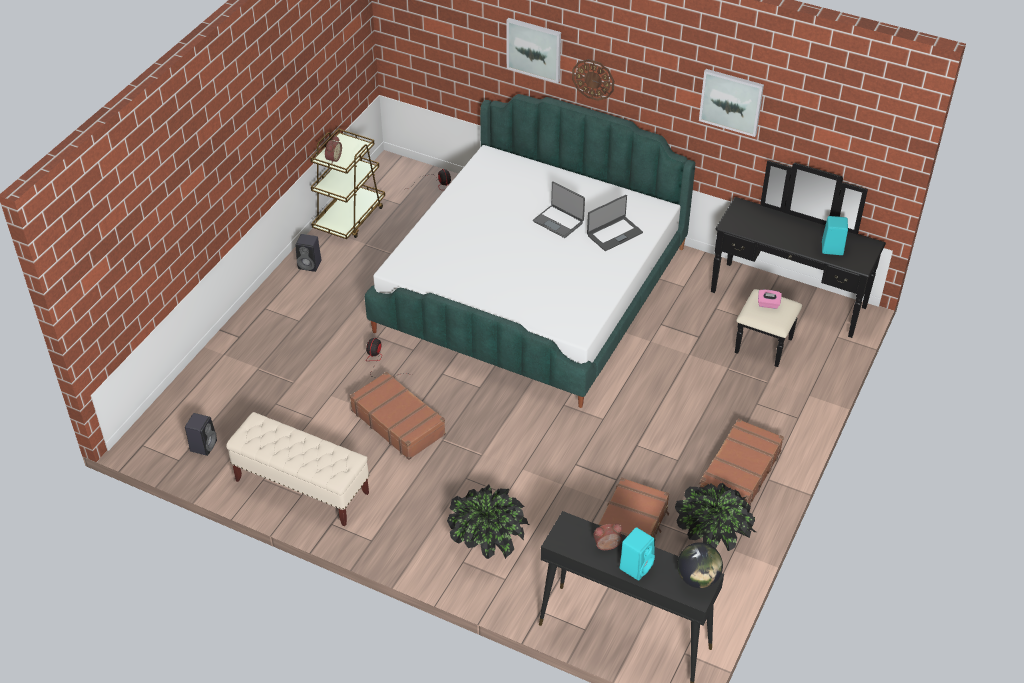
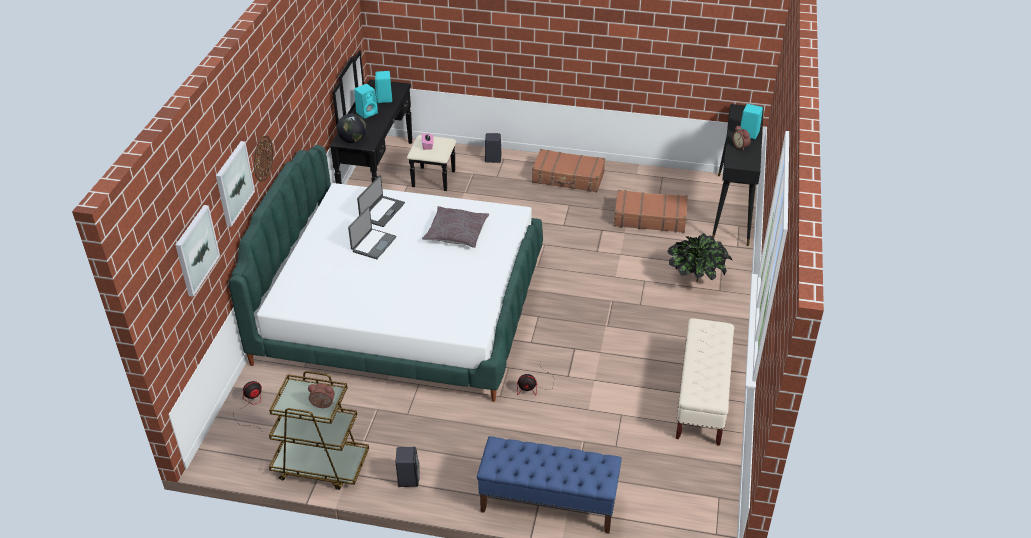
camera: 105 degrees left, 5 degrees down
black speaker [185,413,217,456] -> black speaker moved to [485,133,501,163]
brown suitcase [350,372,446,460] -> none
laptop [587,195,643,251] -> laptop turned 75 degrees clockwise [357,175,405,227]
potted plant [675,483,756,551] -> none
globe [677,542,723,588] -> globe moved to [337,114,366,143]
picture [699,69,764,137] -> picture moved to [176,205,220,297]
none -> turquoise speaker [354,84,378,119]
none -> grey pillow [422,206,489,248]
none -> blue bench [477,436,622,534]

